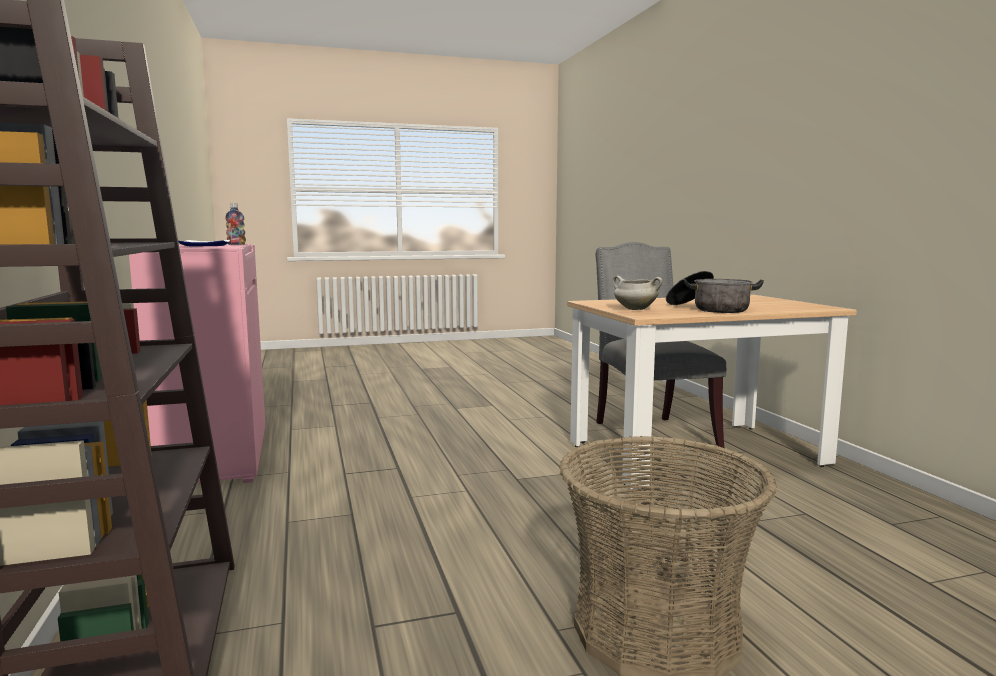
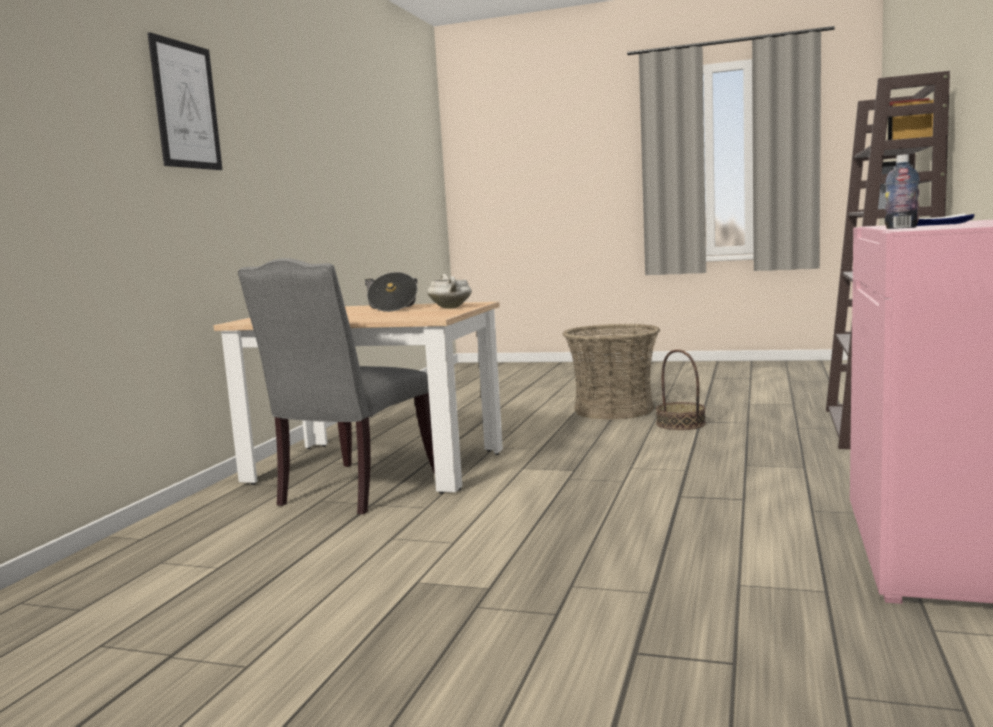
camera: 145 degrees left, 0 degrees up
none -> picture [148,32,222,170]
none -> basket [656,349,706,430]

